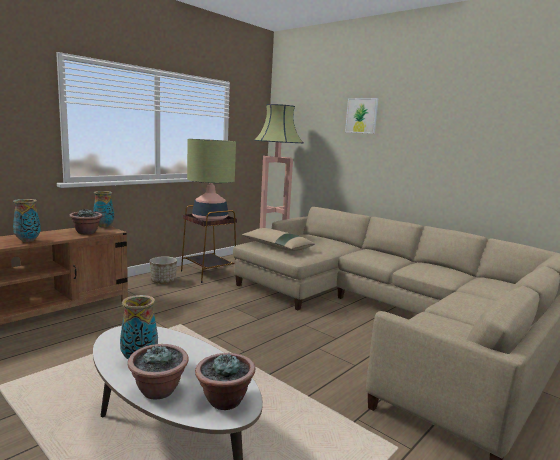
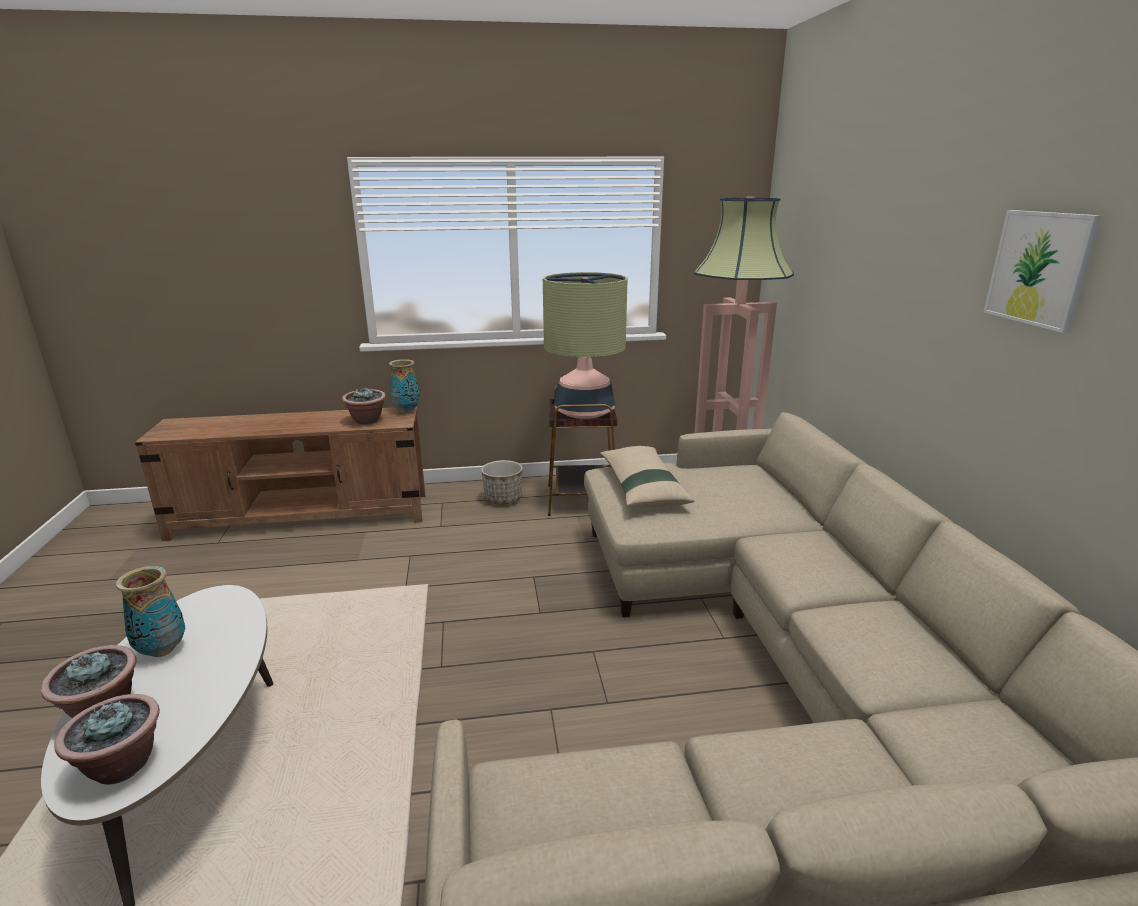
camera: 40 degrees right, 10 degrees up
vase [13,199,41,242] -> none
picture [345,98,378,134] -> picture moved to [984,210,1102,333]

